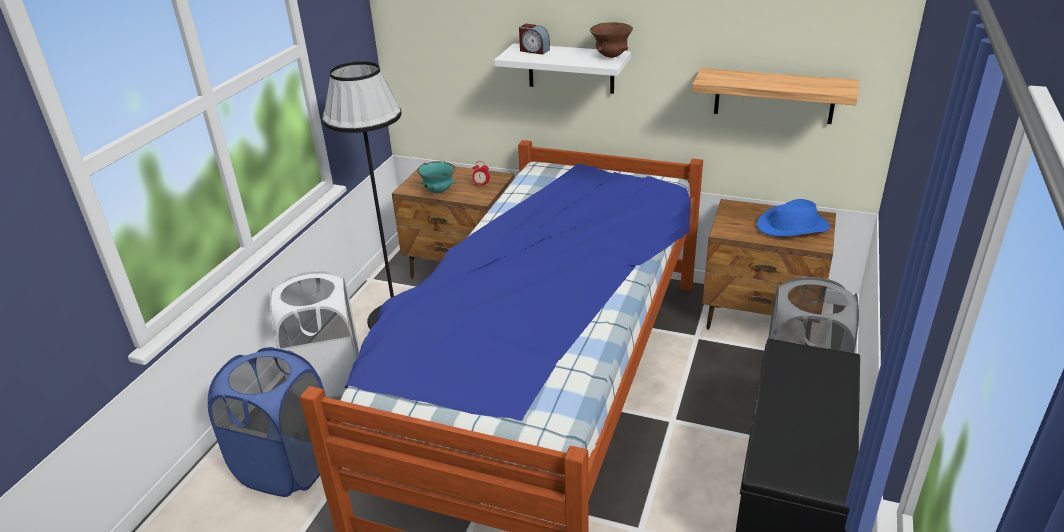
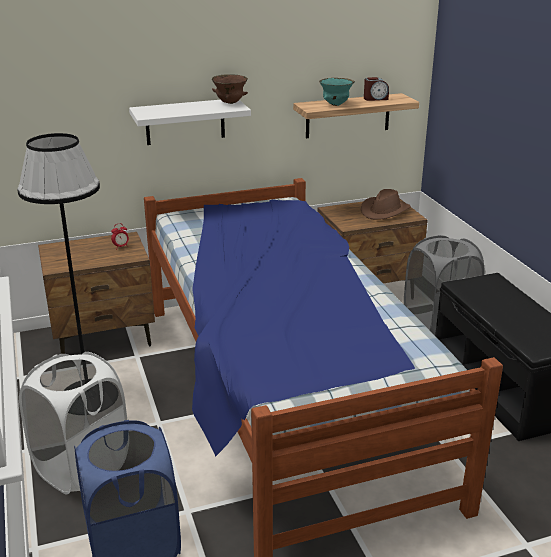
camera: 40 degrees left, 5 degrees down
turquoise bowl [417,161,456,194] -> turquoise bowl moved to [319,78,355,106]
alarm clock [519,24,550,55] -> alarm clock moved to [364,77,389,101]
blue hat [757,199,830,237] -> brown hat [361,189,411,220]

